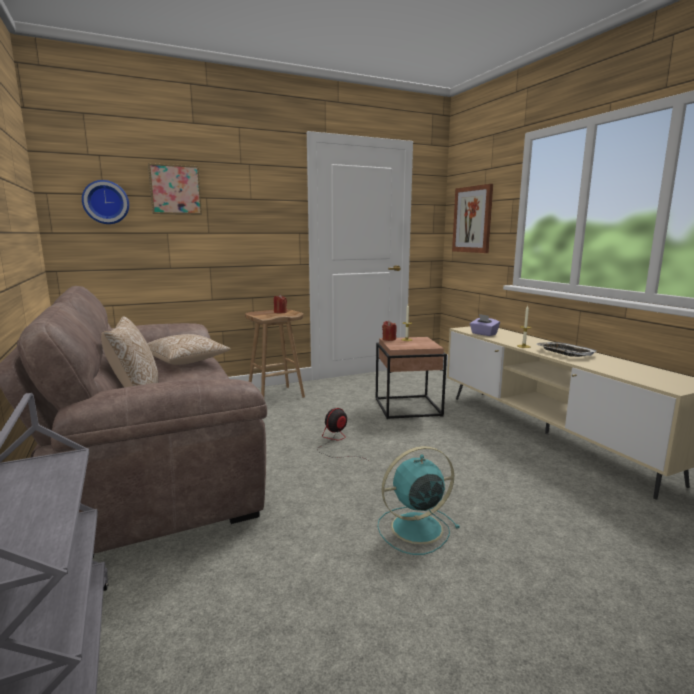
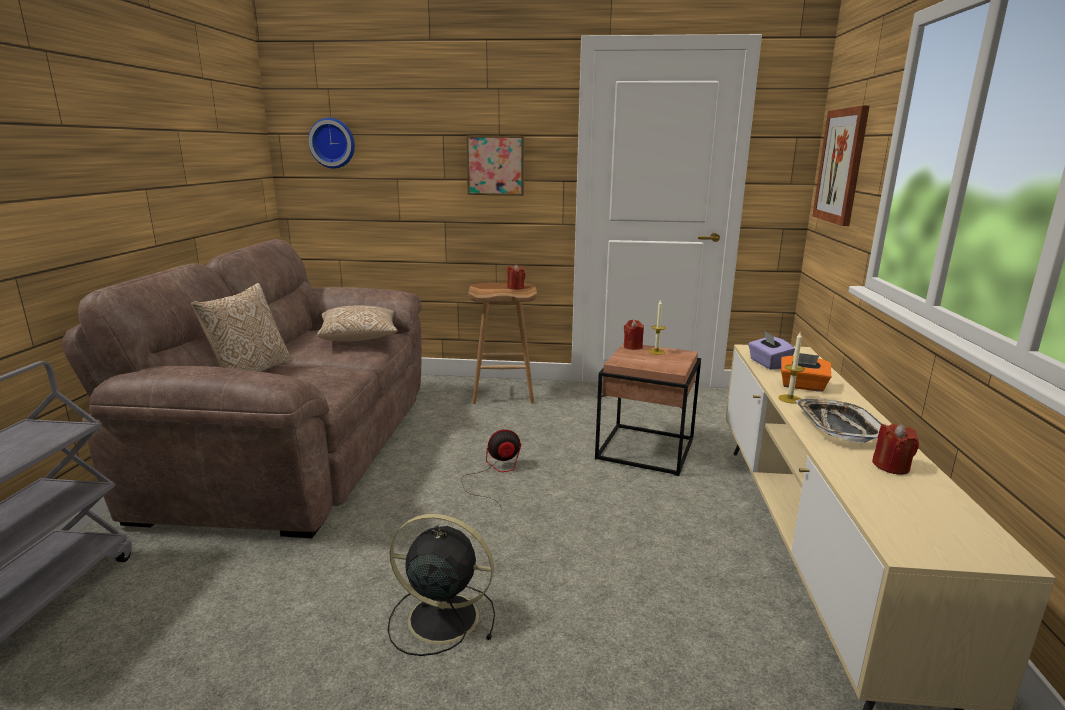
camera: 30 degrees right, 5 degrees up
picture [148,163,202,215] -> picture moved to [466,135,524,196]
turquoise fan [377,446,460,555] -> black fan [388,514,495,656]
none -> orange tissue box [781,353,831,392]
none -> red candle [872,424,919,475]

